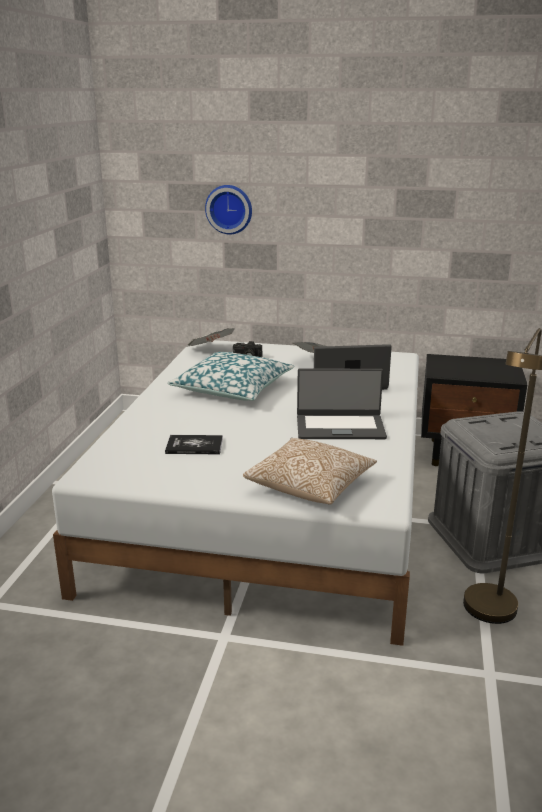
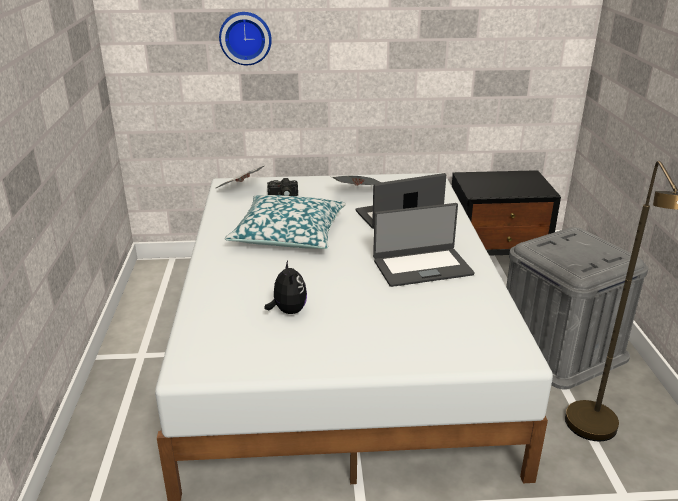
camera: 15 degrees left, 5 degrees up
book [165,435,223,454] -> plush toy [264,260,307,314]
pillow [243,438,377,504] -> none

